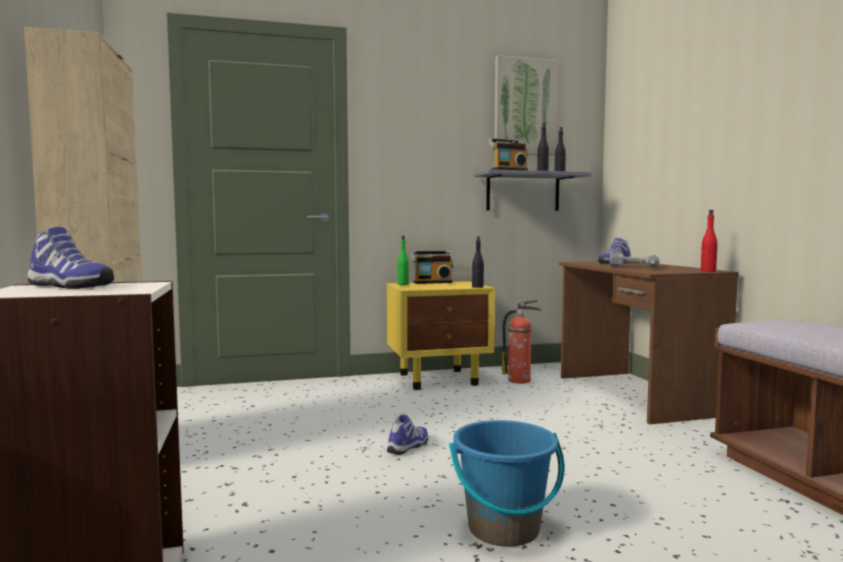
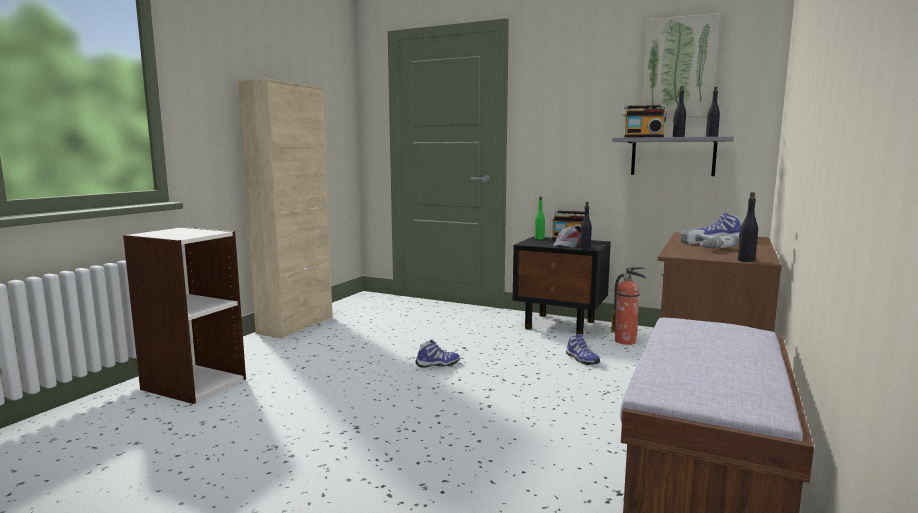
camera: 40 degrees right, 5 degrees up
shoe [28,227,114,289] -> shoe moved to [566,334,600,365]
yellow nightstand [386,281,495,390] -> black nightstand [513,236,611,334]
blue bucket [449,420,564,547] -> none
red bottle [701,210,718,272] -> black bottle [738,192,758,262]
none -> grey cap [553,226,580,248]

